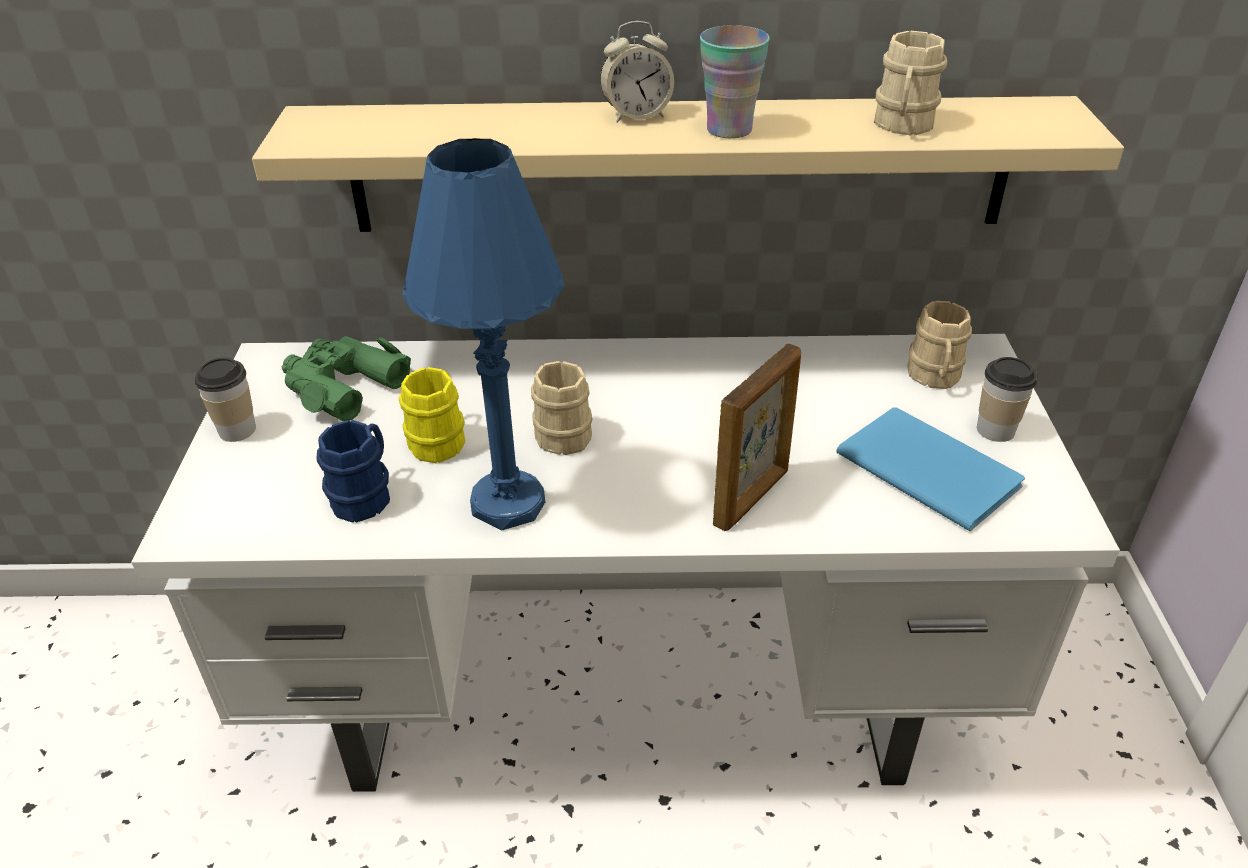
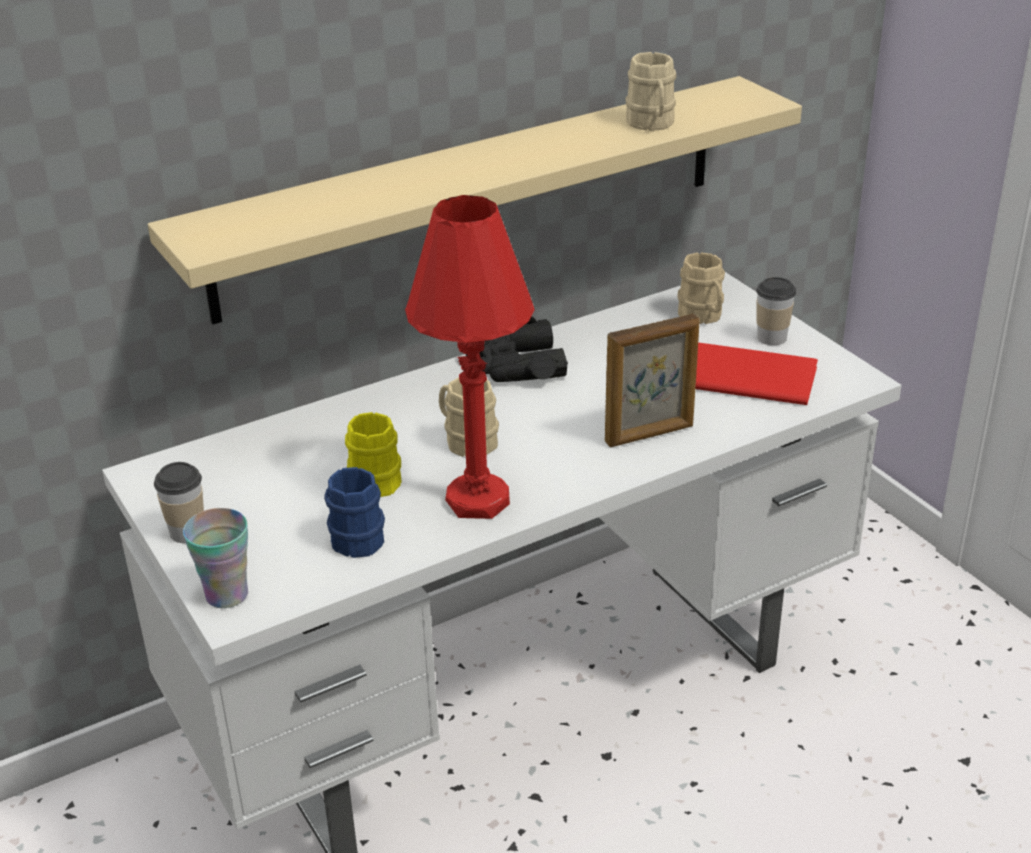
camera: 30 degrees left, 5 degrees down
green binoculars [281,336,411,421] -> none
blue table lamp [402,138,564,530] -> red table lamp [405,195,535,519]
alarm clock [600,21,674,123] -> none
cup [700,25,770,139] -> cup moved to [183,508,248,608]
picture frame [713,343,801,531] -> picture frame turned 60 degrees clockwise [605,314,699,447]
blue book [836,407,1025,531] -> red book [695,343,818,405]
none -> black binoculars [466,316,568,382]

